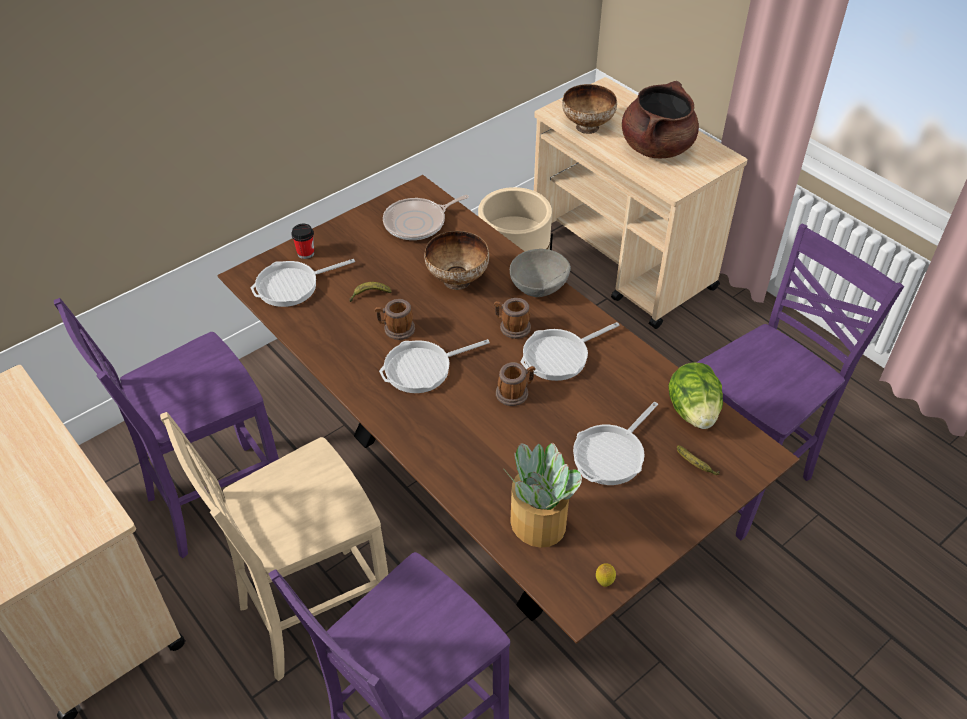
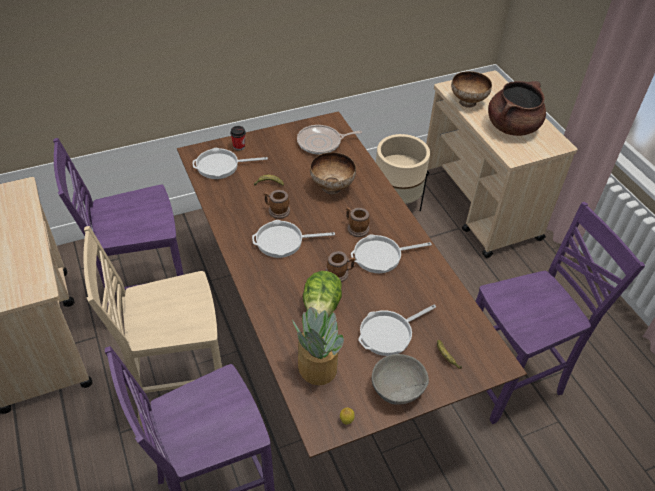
camera: 15 degrees right, 0 degrees up
grey bowl [510,249,571,297] -> grey bowl moved to [372,354,429,404]
lettuce [668,362,723,429] -> lettuce moved to [303,271,342,315]

